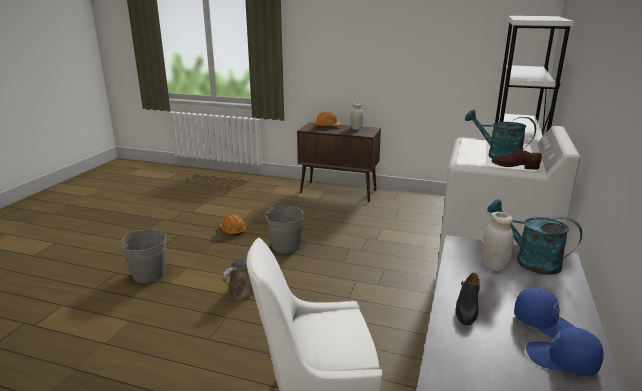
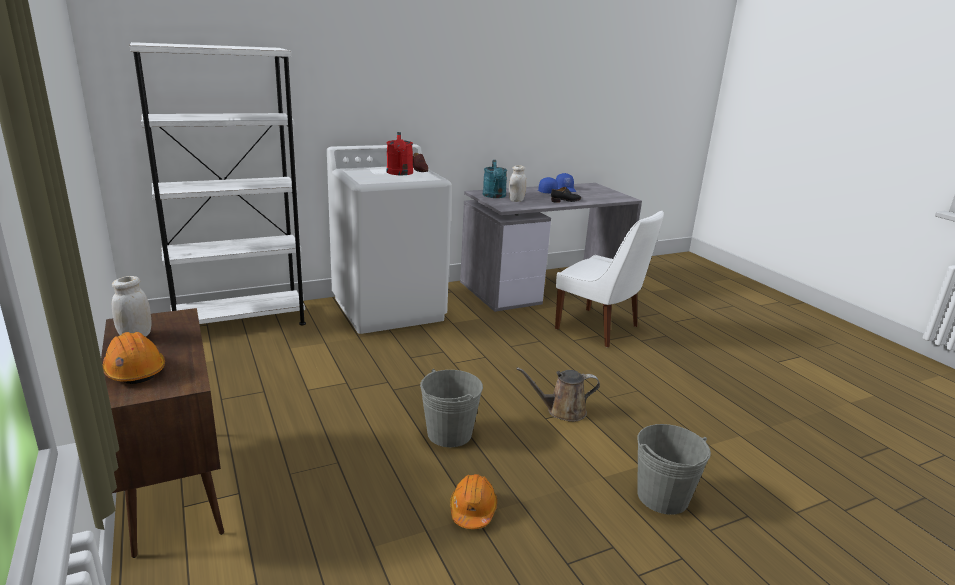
camera: 135 degrees left, 0 degrees up
turquoise watering can [465,110,536,159] -> red watering can [386,132,413,175]

